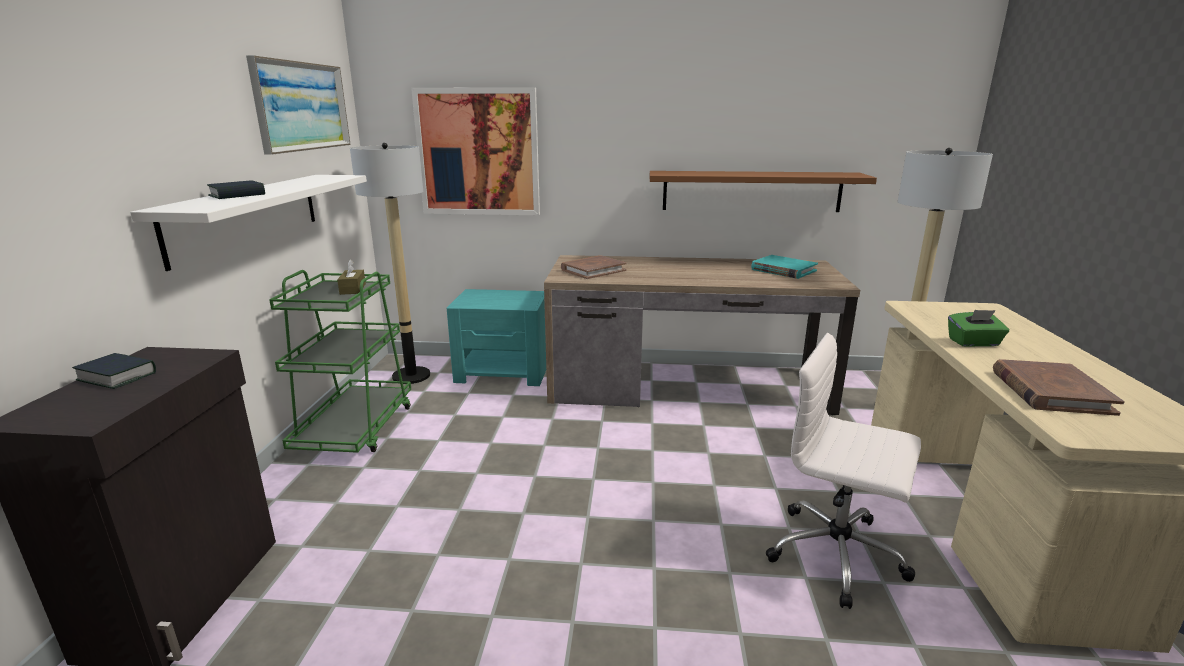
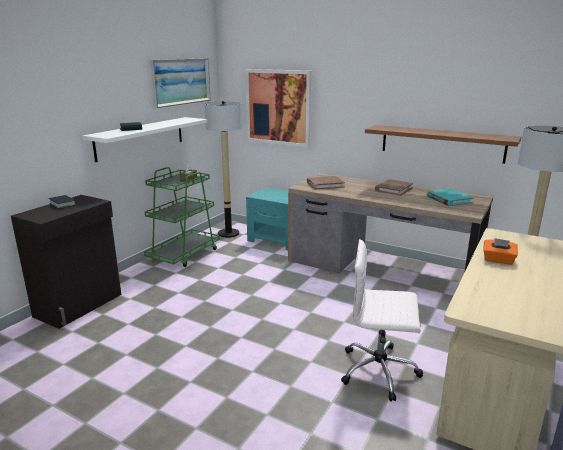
camera: 25 degrees right, 0 degrees up
white office chair [766,333,921,609] -> white office chair turned 45 degrees counterclockwise [341,239,423,402]
green tissue box [948,310,1009,347] -> orange tissue box [483,238,518,265]
brown book [993,359,1125,416] -> brown book moved to [375,179,413,196]

